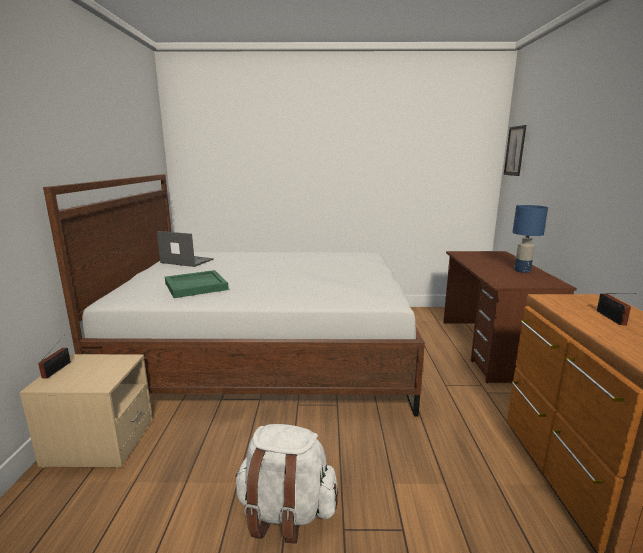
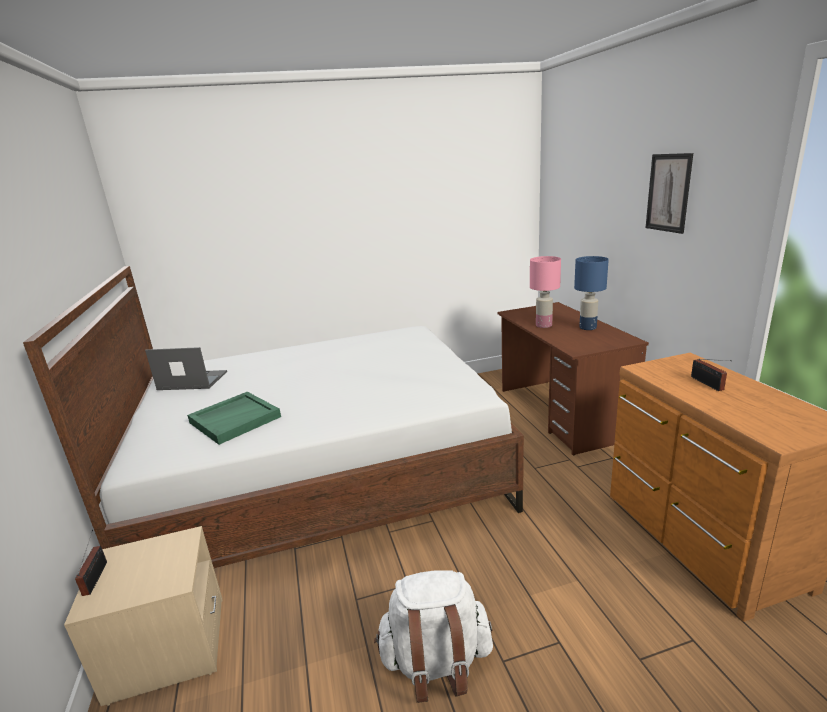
camera: 15 degrees left, 5 degrees up
picture [504,125,526,176] -> picture moved to [646,153,693,234]
none -> pink table lamp [530,256,561,328]

